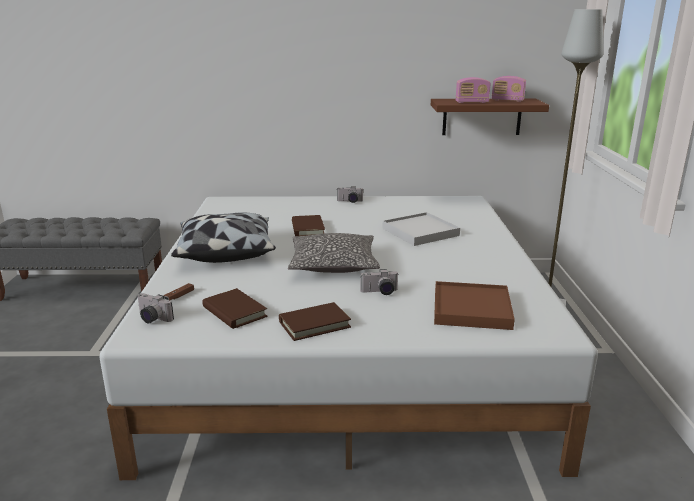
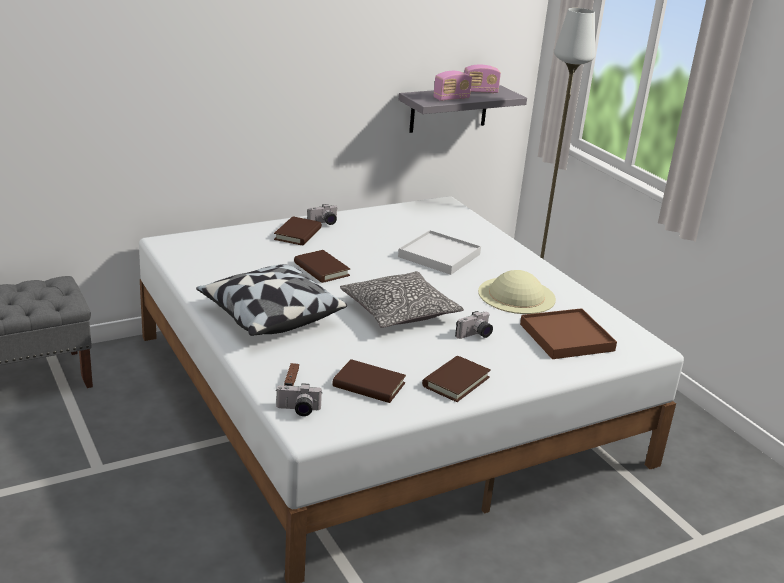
camera: 30 degrees left, 5 degrees up
brown shelf [431,99,549,135] -> grey shelf [399,85,527,133]
none -> brown book [274,216,322,246]
none -> beige hat [478,270,556,314]

